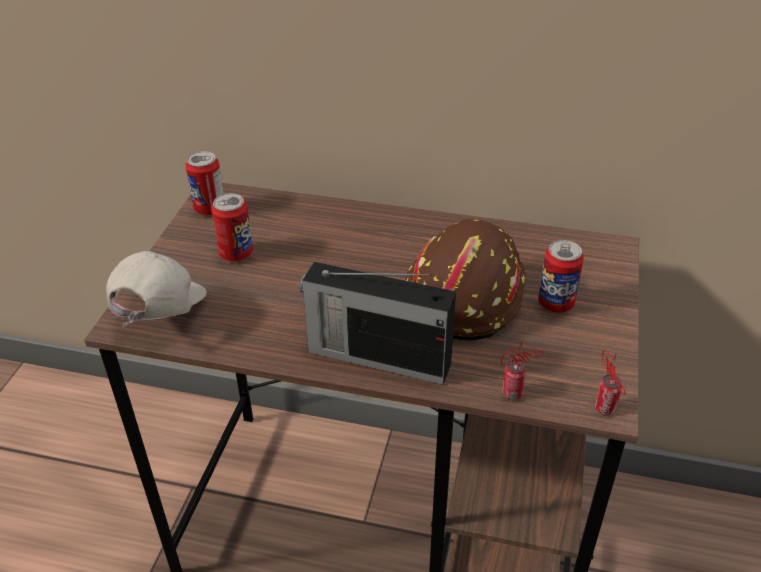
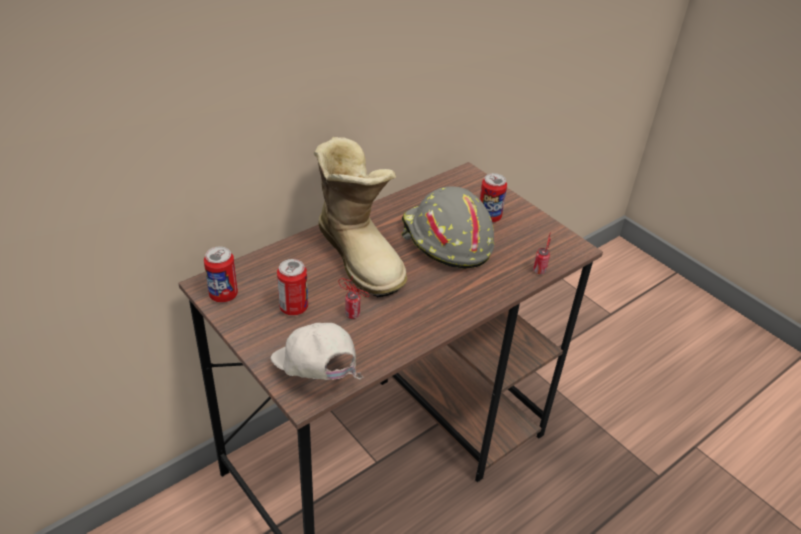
camera: 55 degrees left, 0 degrees up
radio [300,262,456,385] -> none
brown hard hat [405,219,526,341] -> grey hard hat [401,186,494,269]
can [595,350,626,415] -> can moved to [339,276,370,319]
none -> boot [314,137,407,297]

